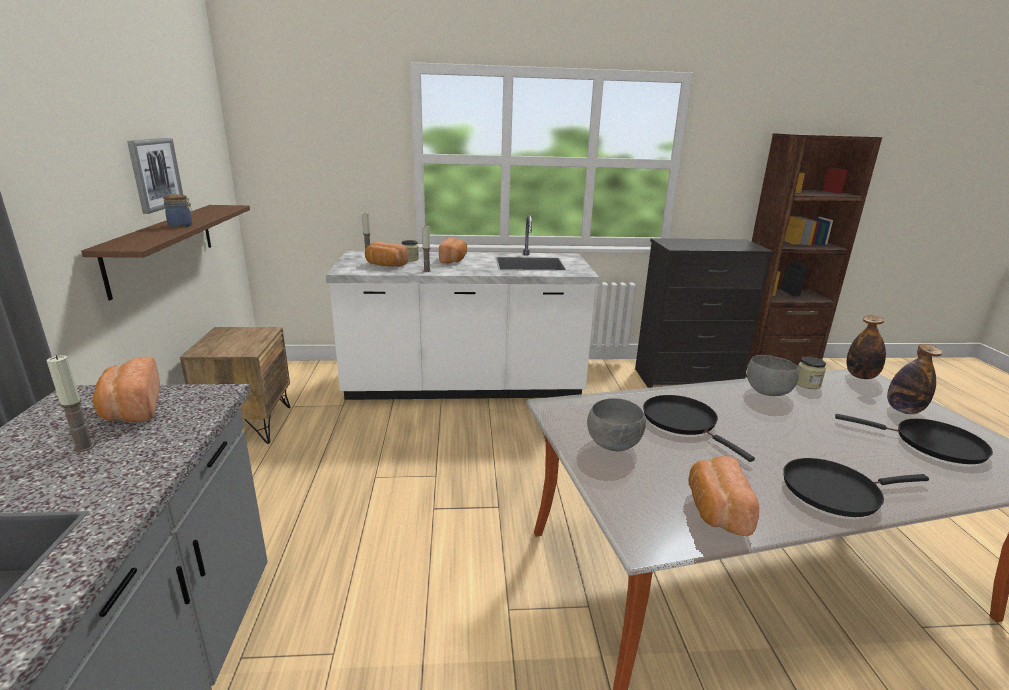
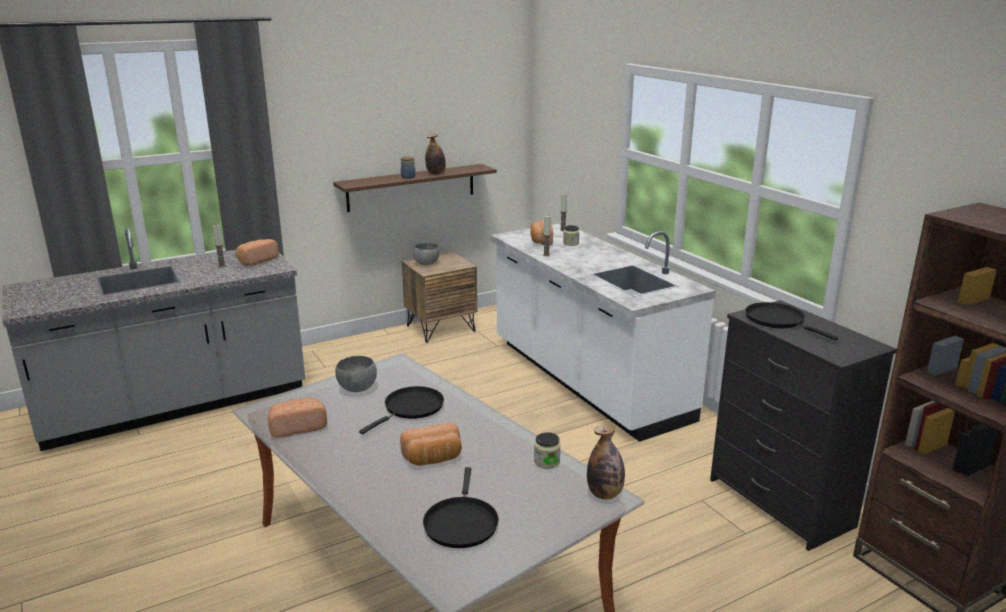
camera: 65 degrees right, 0 degrees up
picture [127,138,183,214] -> none
bread [439,237,467,263] -> bread moved to [400,422,462,466]
grey bowl [747,355,799,396] -> grey bowl moved to [413,243,439,265]
black frying pan [783,458,929,517] -> black frying pan moved to [745,302,839,341]
bottle [887,344,943,414] -> bottle moved to [425,134,446,175]

